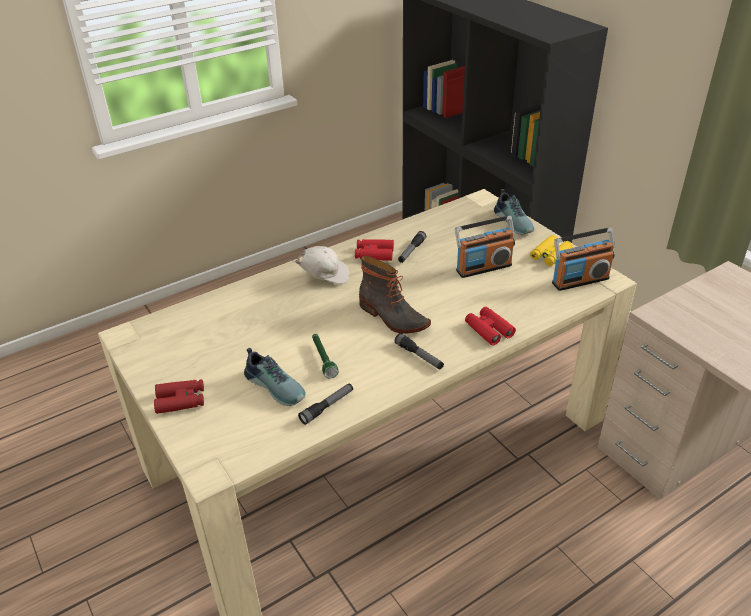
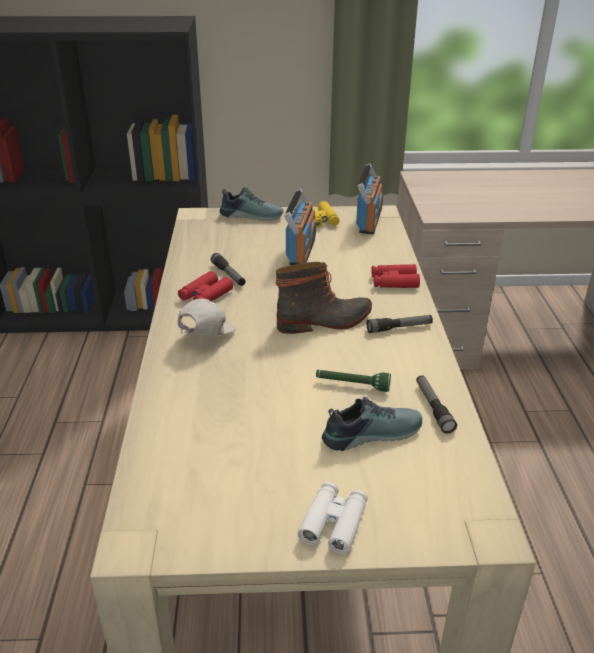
camera: 60 degrees left, 5 degrees down
red binoculars [154,379,204,414] -> white binoculars [297,482,368,554]

